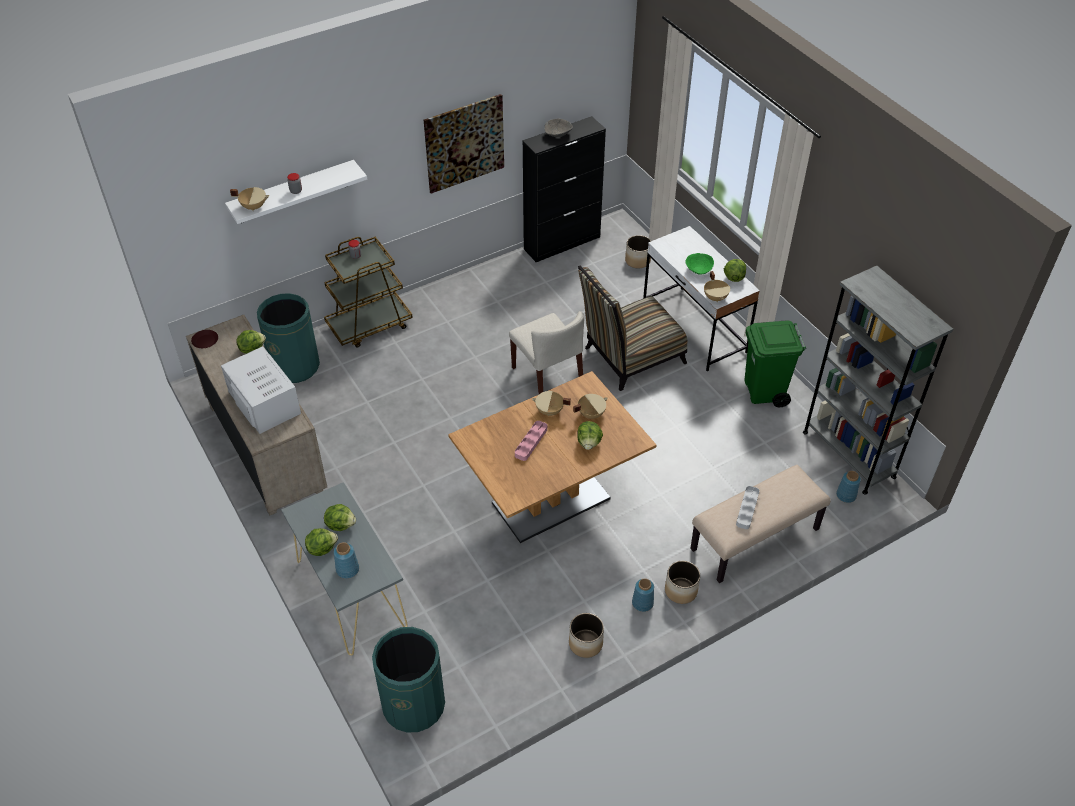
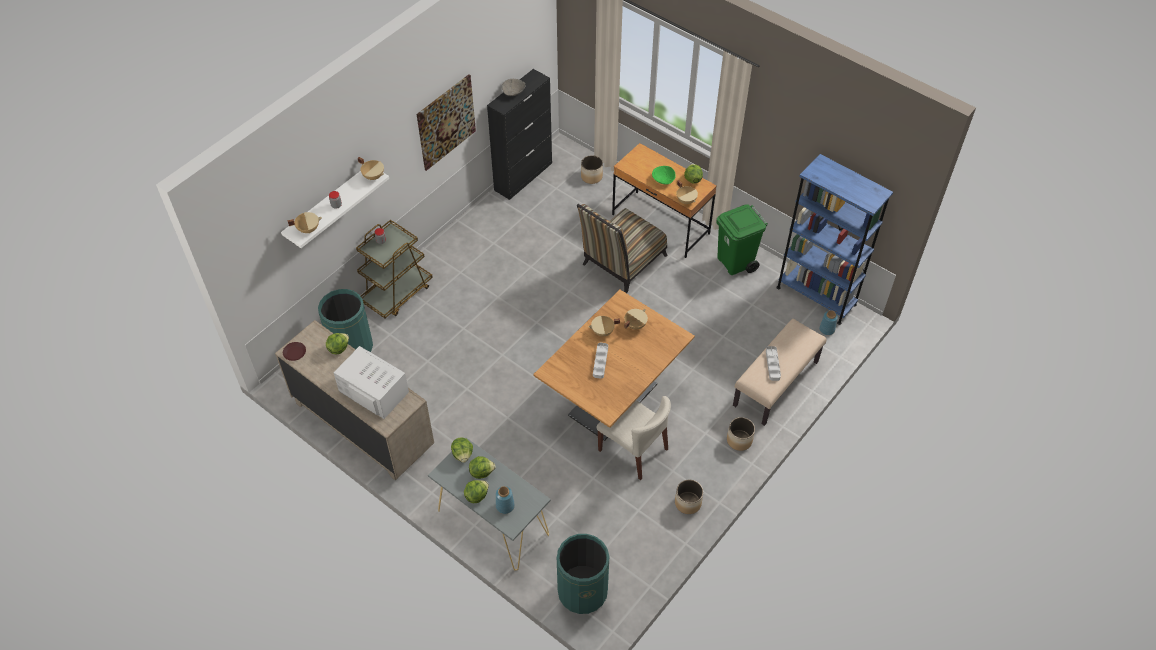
camera: 20 degrees left, 5 degrees up
beige chair [509,311,584,394] -> beige chair moved to [596,396,671,480]
pink tray [515,421,547,461] -> grey tray [593,343,608,379]
lettuce [577,421,603,450] -> lettuce moved to [451,437,473,463]
blue vase [632,578,654,612] -> none
white desk [643,226,760,371] -> brown desk [612,143,717,258]
grey bookcase [803,265,953,495] -> blue bookcase [776,154,893,325]
none -> beige cooking pot [358,157,384,180]

